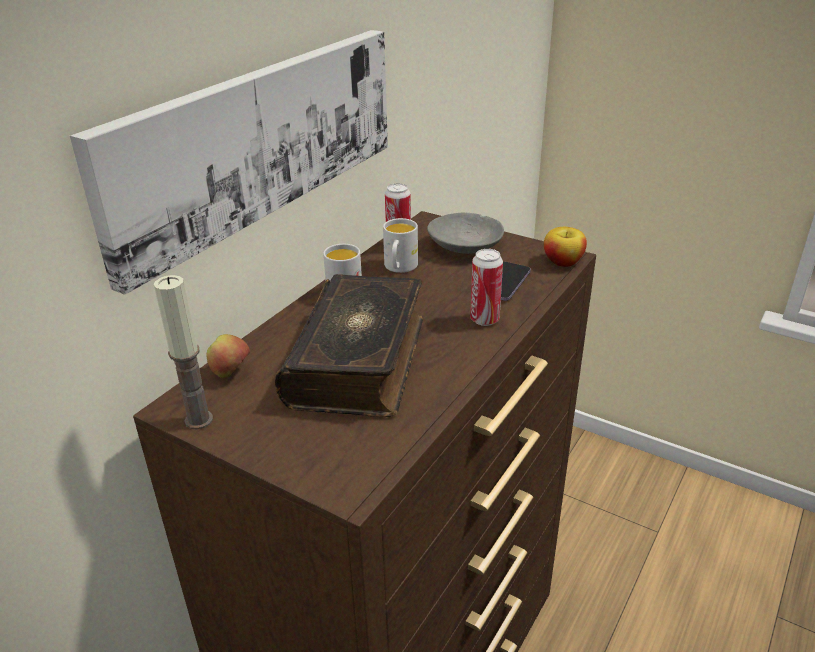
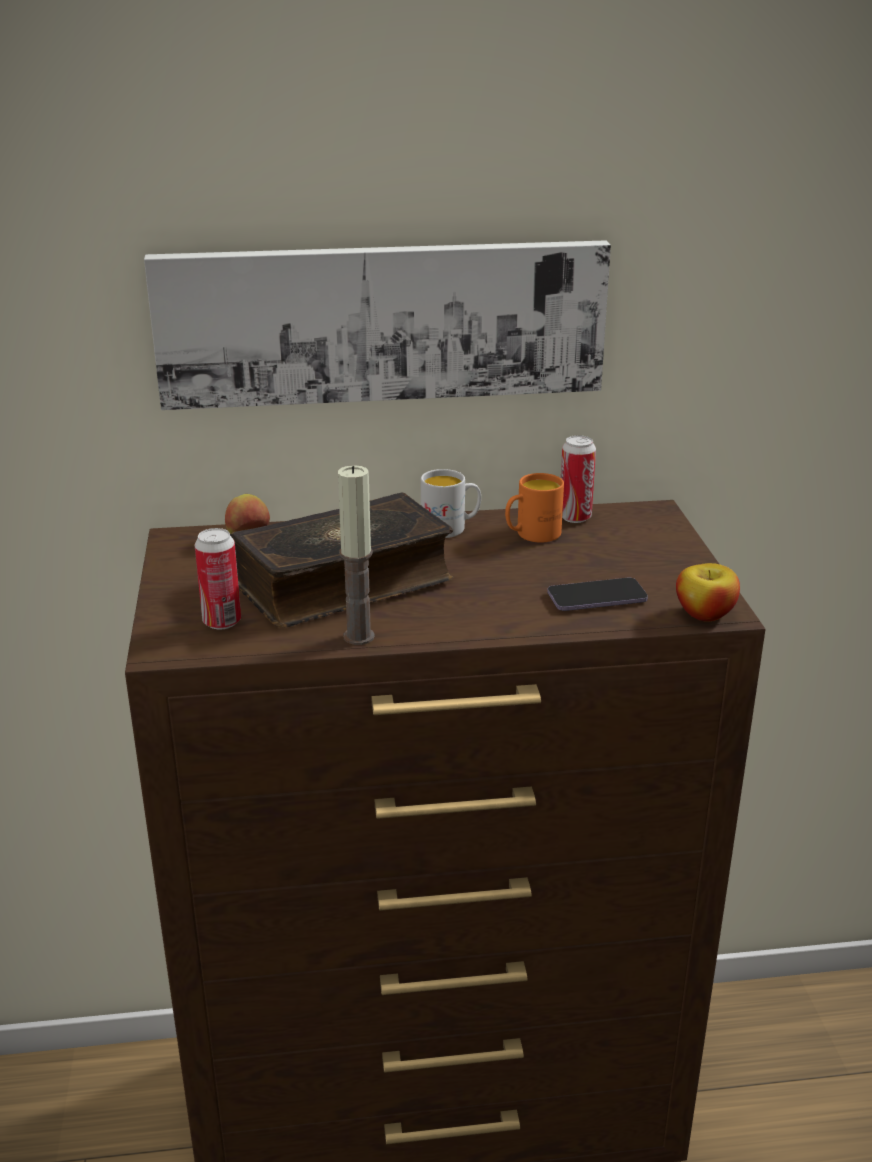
camera: 50 degrees right, 5 degrees down
candle [154,275,213,429] -> candle moved to [338,465,375,645]
white mug [383,218,418,273] -> orange mug [505,473,564,542]
grey bowl [427,213,504,254] -> none
can [470,249,503,326] -> can moved to [195,528,241,630]

